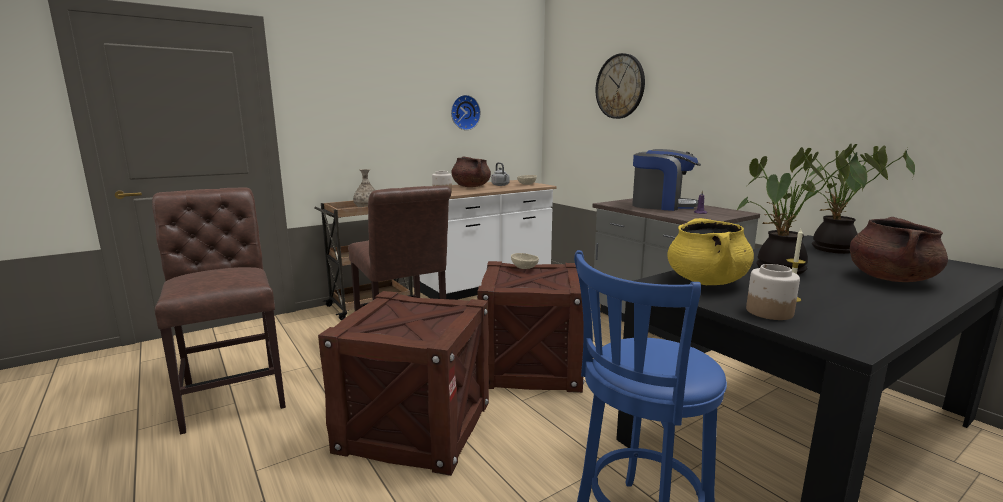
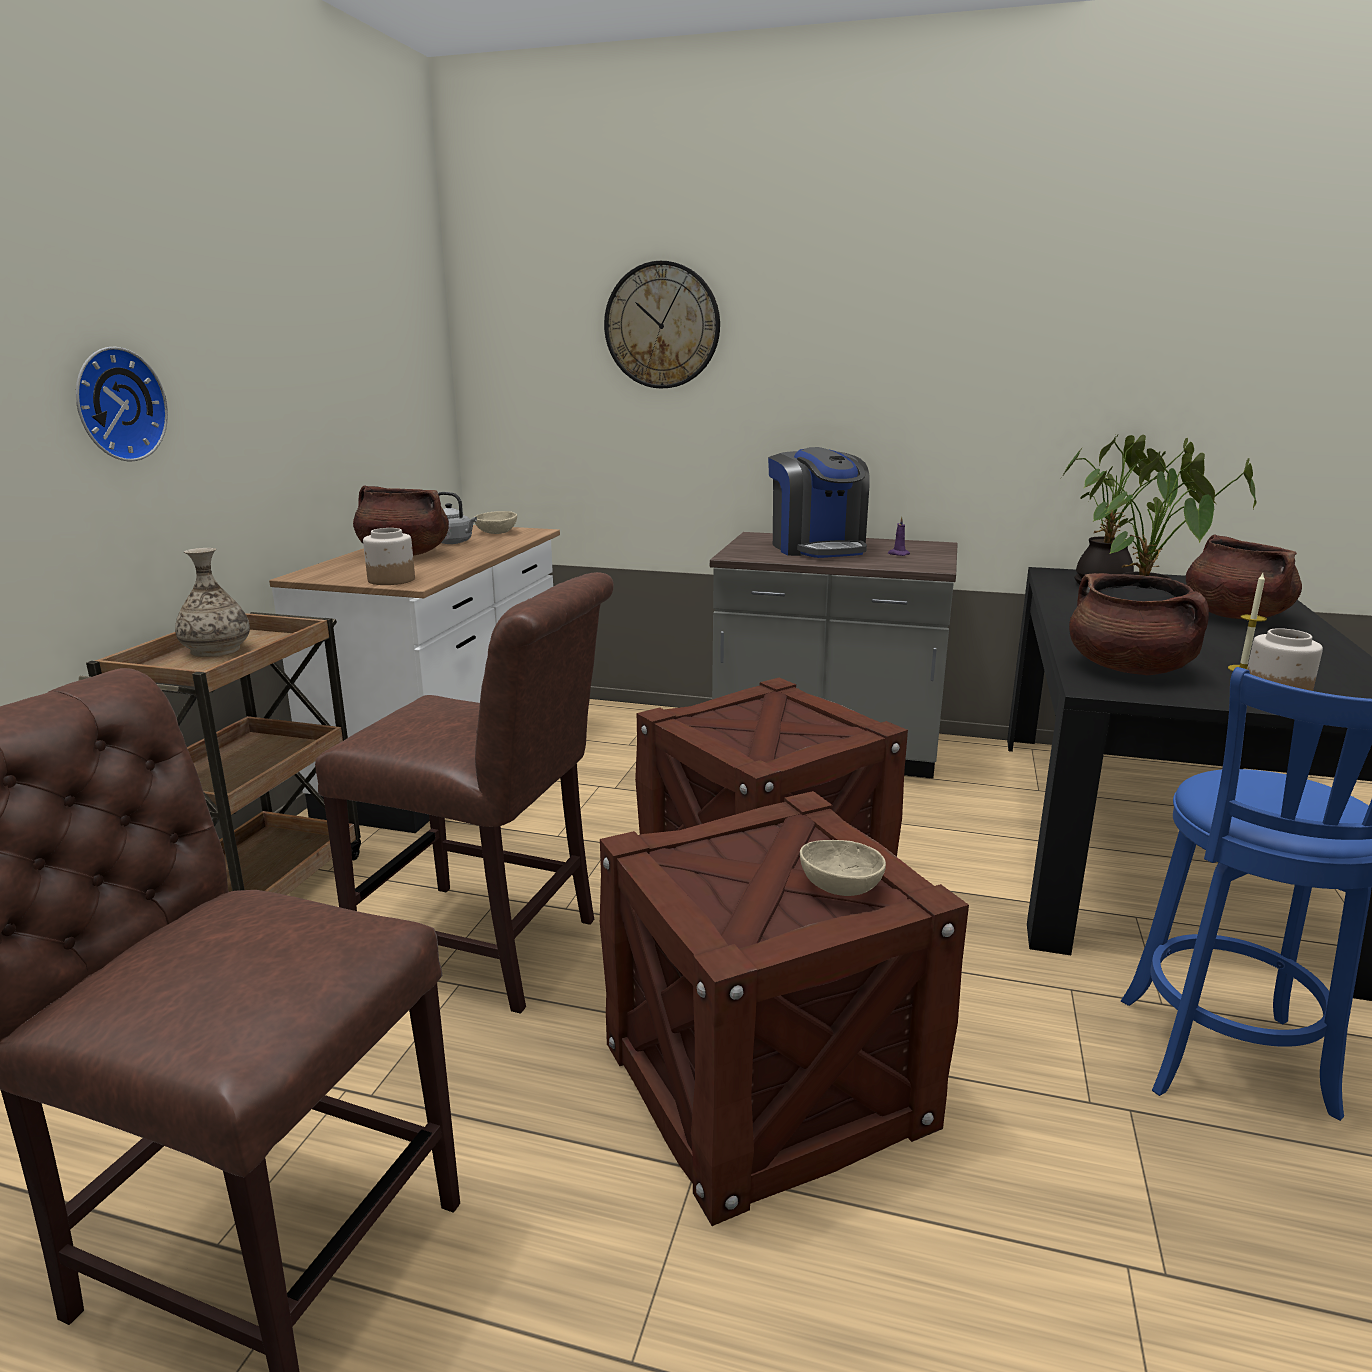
camera: 40 degrees left, 5 degrees up
wall clock [451,95,481,130] -> wall clock moved to [76,347,168,461]
beige bowl [511,253,539,269] -> beige bowl moved to [800,840,886,896]
coffee machine [632,149,701,211] -> coffee machine turned 90 degrees clockwise [768,447,870,558]
yellow cooking pot [667,218,754,285] -> brown cooking pot [1069,573,1209,675]

